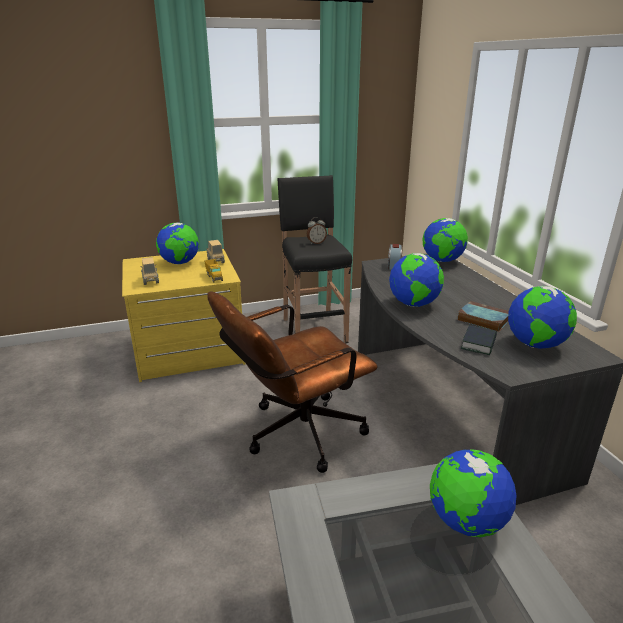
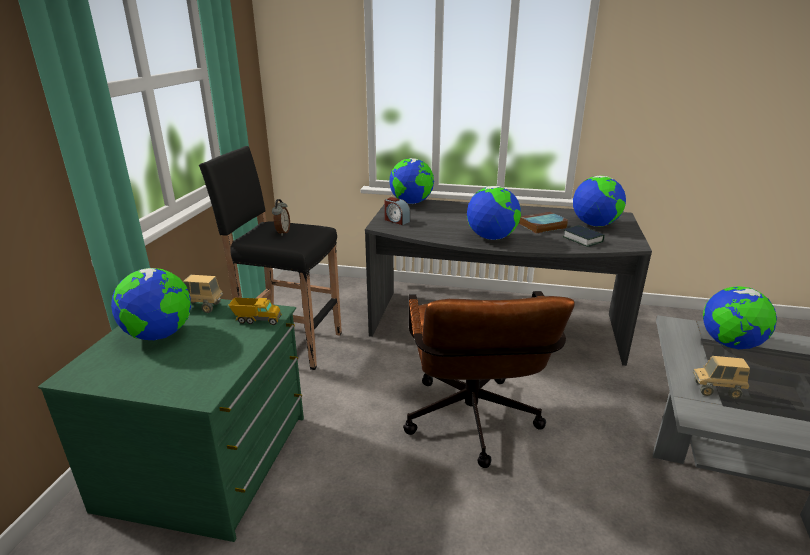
camera: 60 degrees left, 0 degrees up
yellow dresser [122,249,246,382] -> green dresser [38,299,304,542]
toy truck [140,257,159,285] -> toy truck moved to [693,356,750,399]

